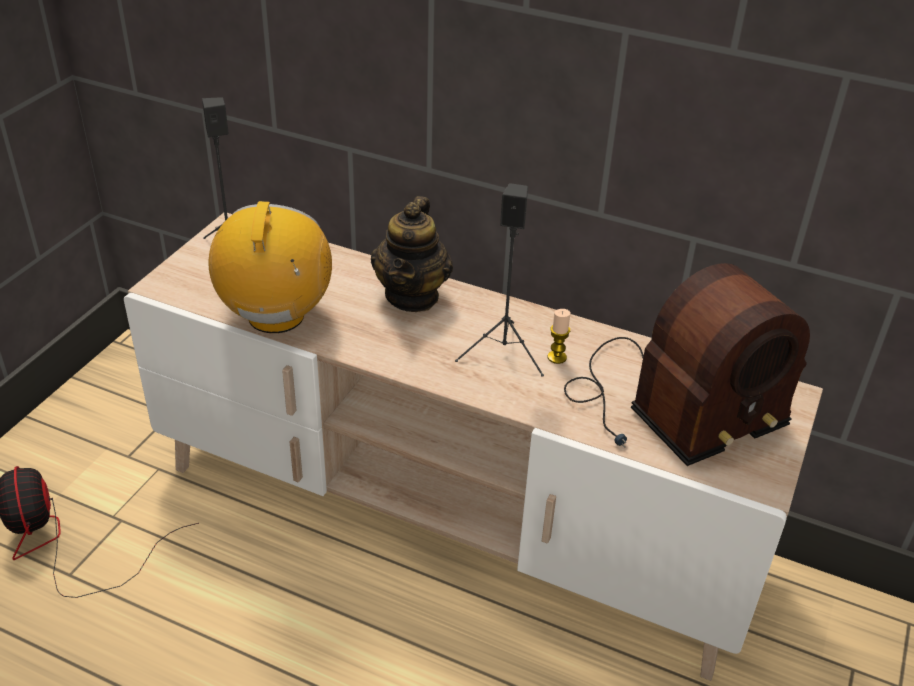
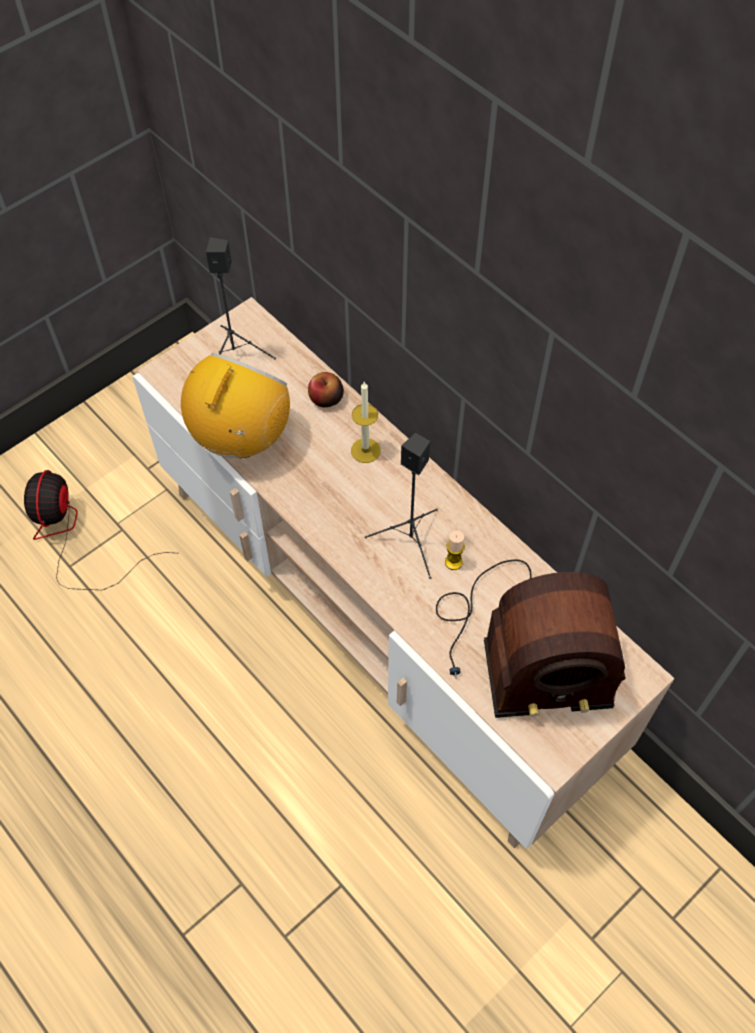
camera: 25 degrees right, 20 degrees up
teapot [371,196,453,312] -> candle [351,381,380,463]
none -> apple [308,372,344,407]

